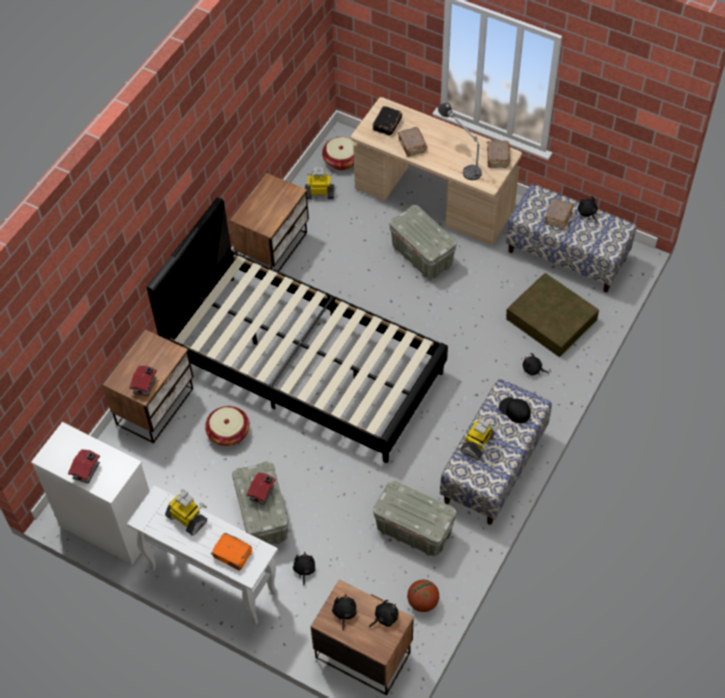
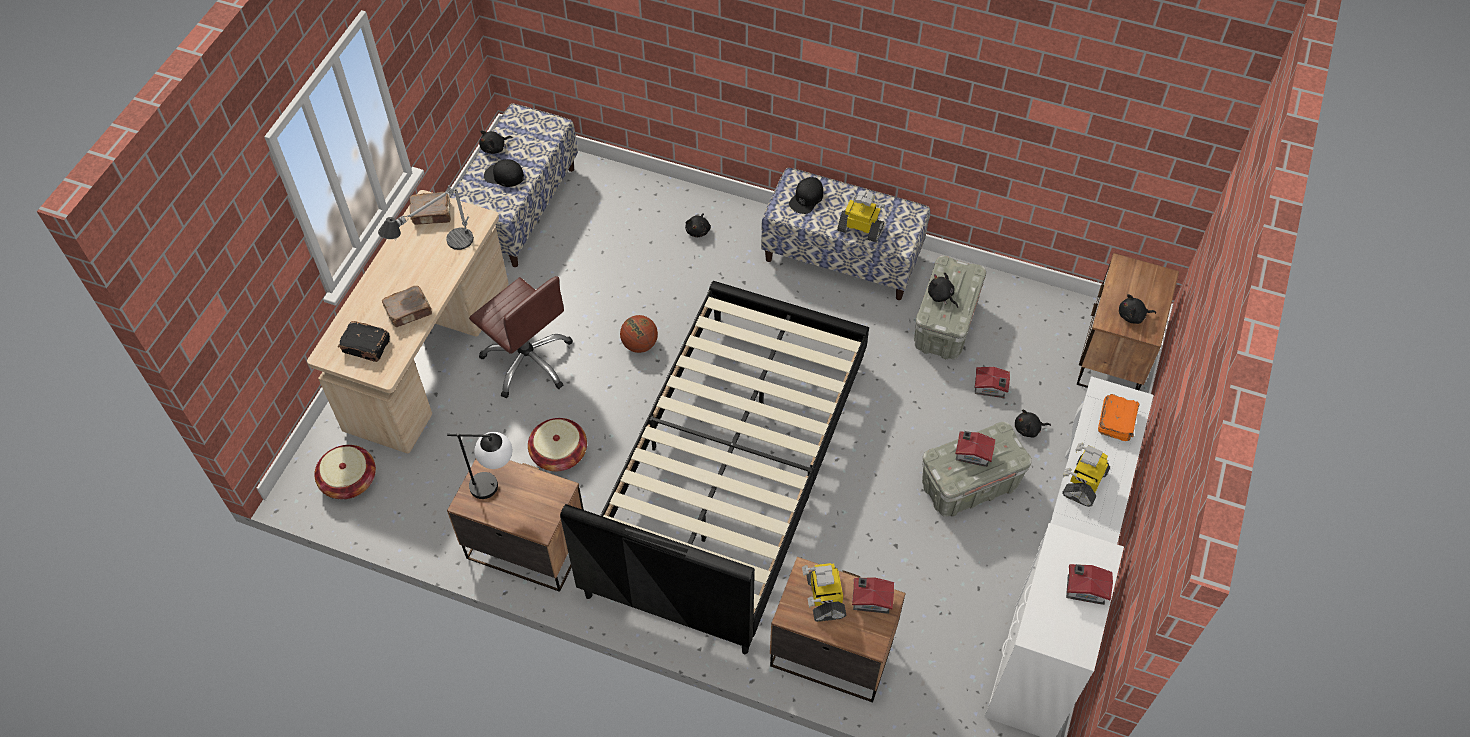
camera: 100 degrees left, 0 degrees up
basket [205,406,249,446] -> basket moved to [528,418,587,471]
toy robot [305,167,334,199] -> toy robot moved to [802,563,846,622]
black plush toy [369,600,399,627] -> black plush toy moved to [928,272,958,308]
grey storage box [389,205,457,279] -> brown office chair [469,276,573,398]
basketball [407,580,439,612] -> basketball moved to [620,315,658,353]
brown storage box [506,273,599,357] -> none
brown book [544,199,574,229] -> black cap [484,159,524,187]
none -> table lamp [447,432,512,499]
none -> toy house [975,367,1010,398]

